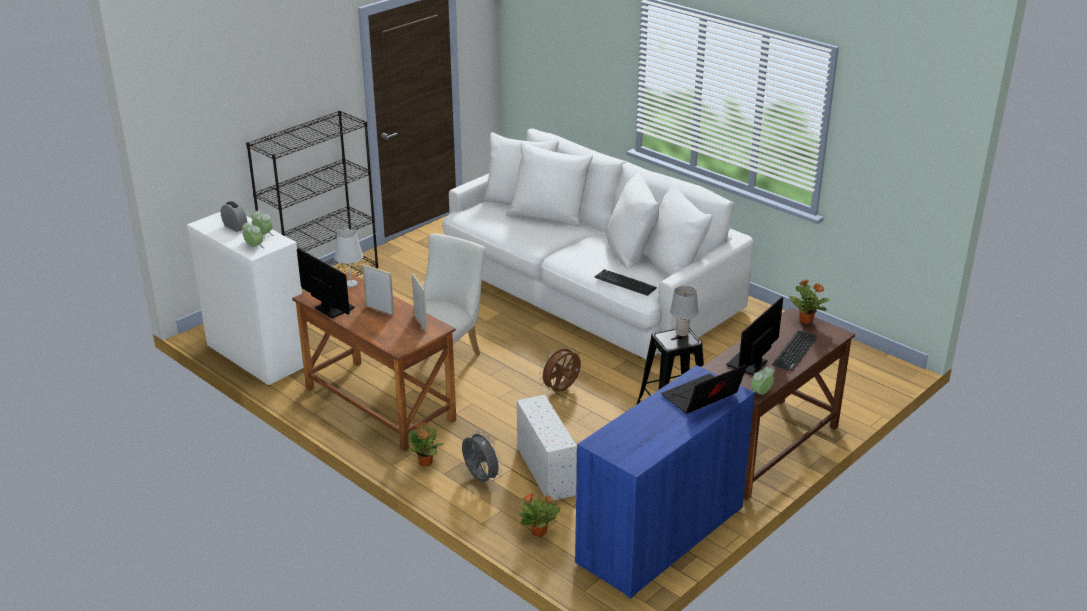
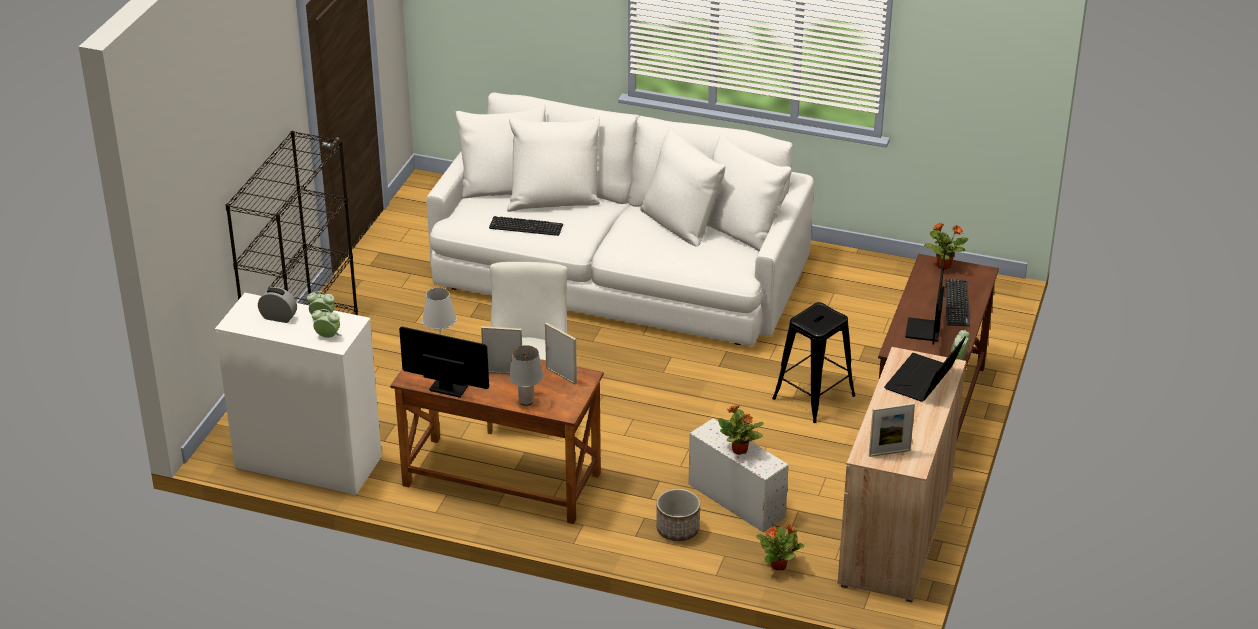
camera: 25 degrees left, 5 degrees up
potted plant [408,422,444,466] -> potted plant moved to [718,405,764,455]
grey fan [462,430,503,482] -> planter [656,489,700,541]
brown fan [539,345,581,392] -> none
blue cabinet [575,365,755,599] -> beige cabinet [837,347,966,603]
keyboard [594,269,657,296] -> keyboard moved to [489,216,563,236]
grey table lamp [670,286,698,337] -> grey table lamp moved to [509,345,543,406]
none -> picture frame [869,403,915,457]

